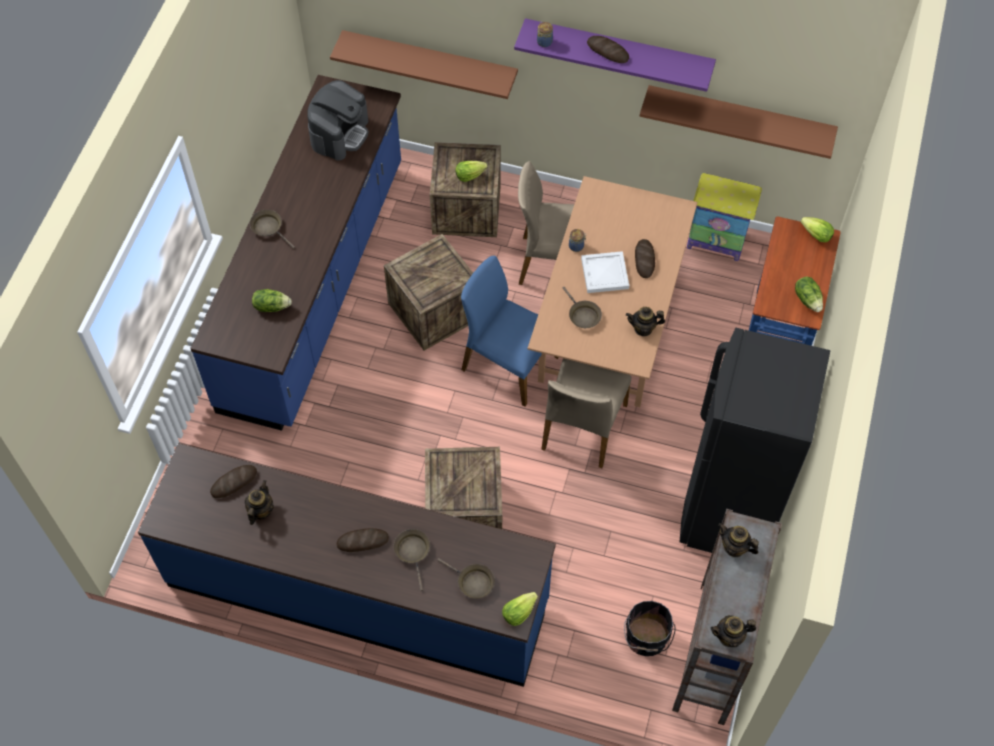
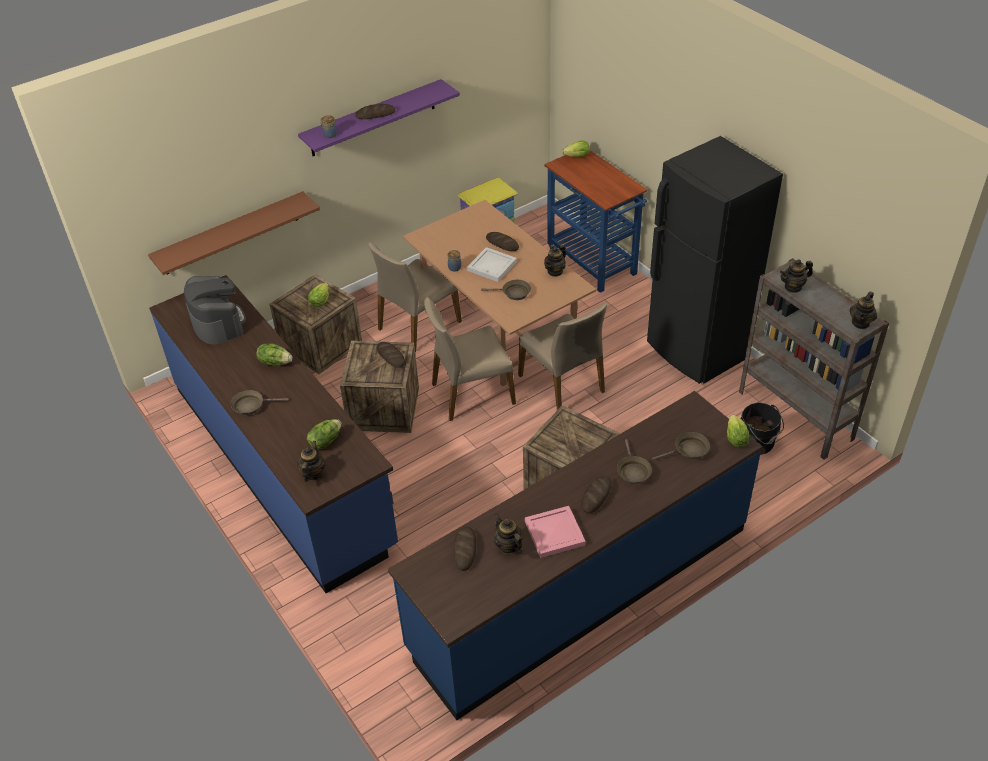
camera: 50 degrees left, 15 degrees down
brown frying pan [394,529,430,591] -> brown frying pan turned 120 degrees counterclockwise [617,439,652,484]
blue chair [461,256,559,407] -> beige chair [424,297,516,421]
brown shelf [640,85,838,159] -> none
lettuce [795,277,823,312] -> lettuce moved to [256,343,293,366]
none -> teapot [297,441,325,482]
none -> bread [376,342,405,368]
none -> pink tray [525,506,586,558]

